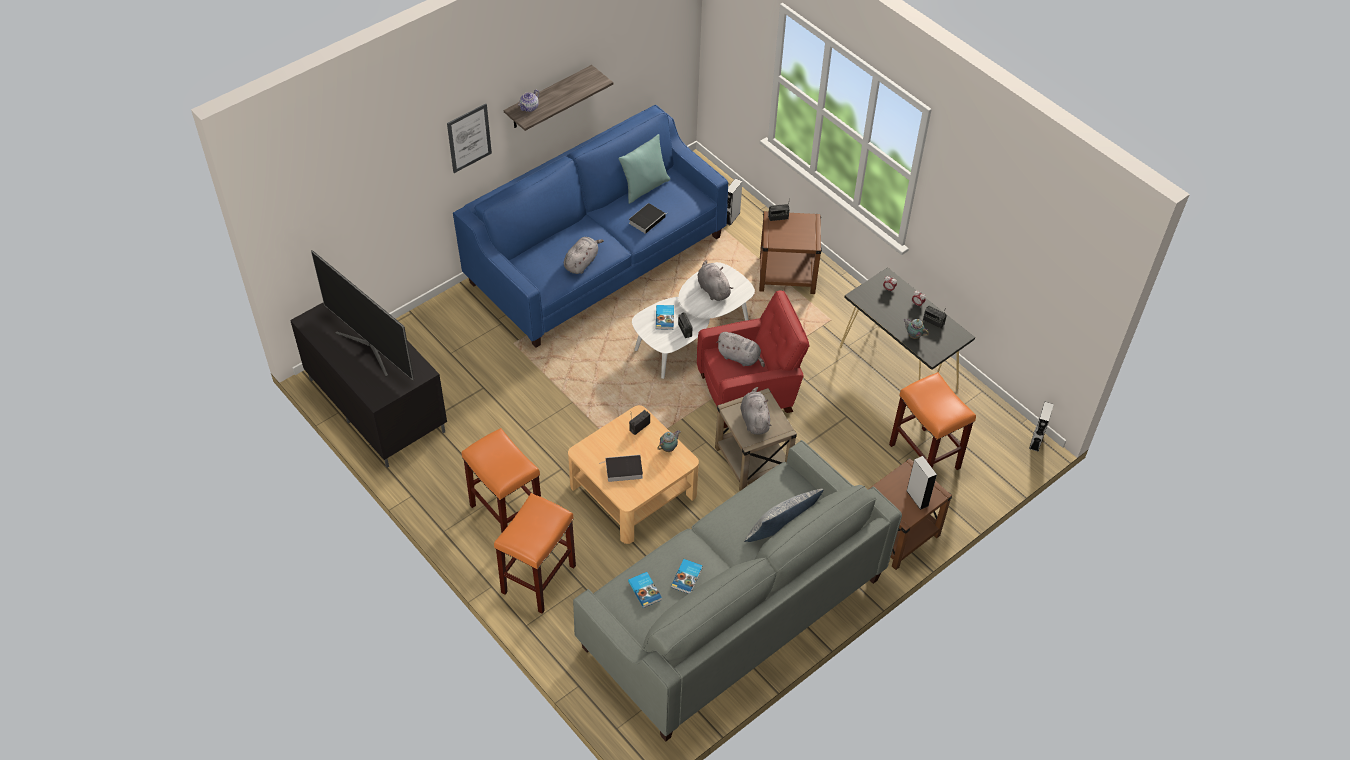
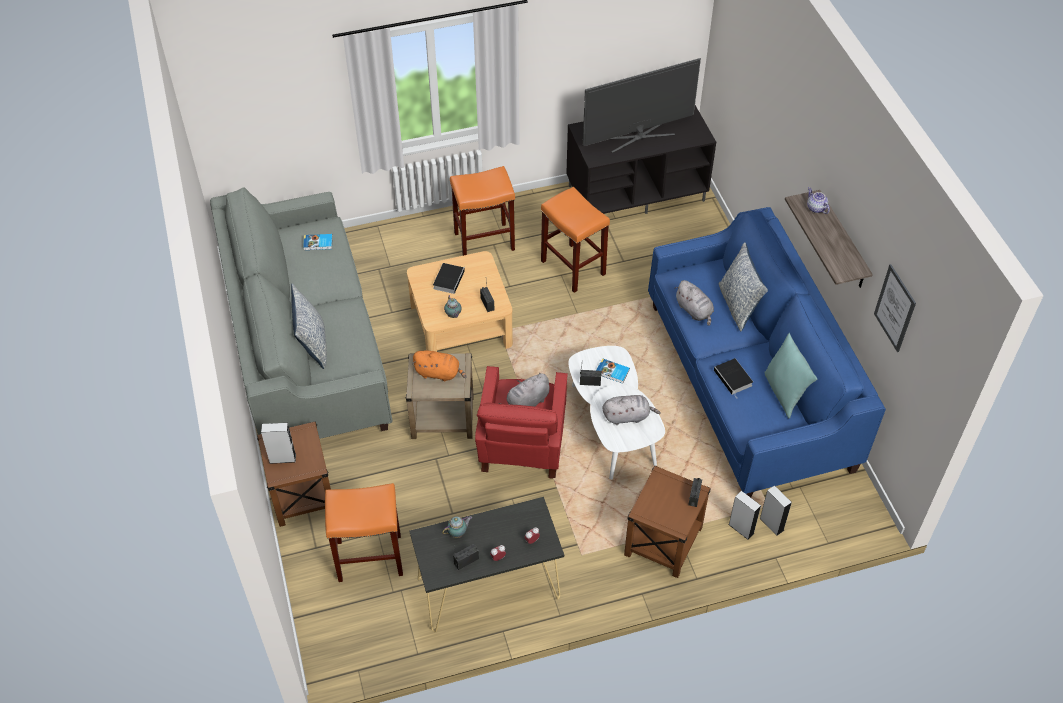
camera: 115 degrees right, 0 degrees up
picture [447,103,492,173] -> picture moved to [874,264,916,352]
orange stool [494,493,576,614] -> orange stool moved to [541,187,610,293]
book [671,559,703,594] -> none
grey plush toy [741,387,771,434] -> orange plush toy [412,350,467,382]
grey speaker [1029,402,1054,452] -> grey speaker moved to [728,491,761,540]
none -> pillow [719,242,768,331]

